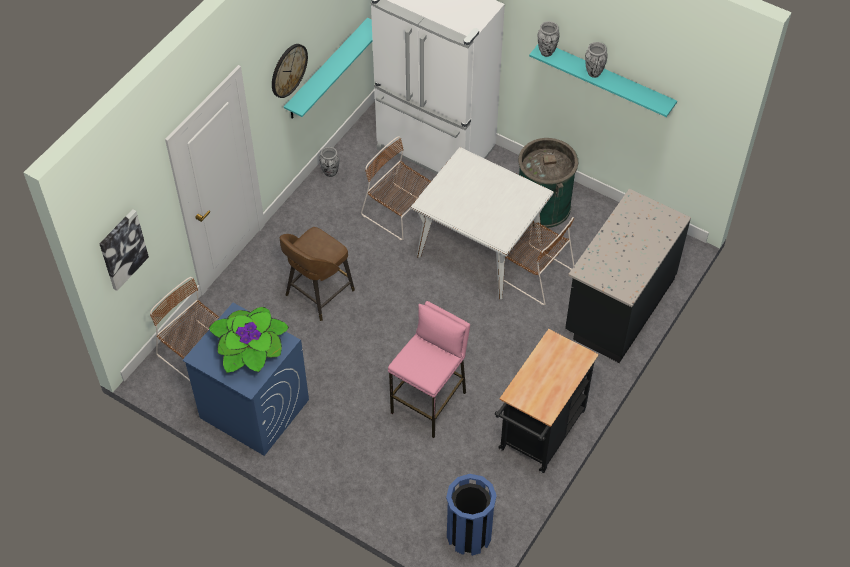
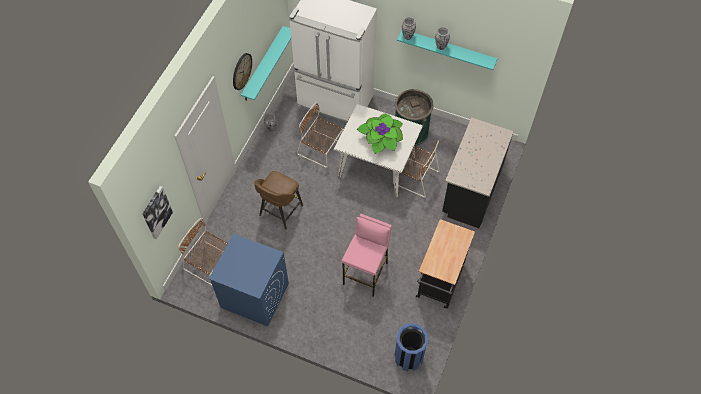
camera: 10 degrees left, 5 degrees up
potted plant [209,307,289,373] -> potted plant moved to [357,114,403,154]

